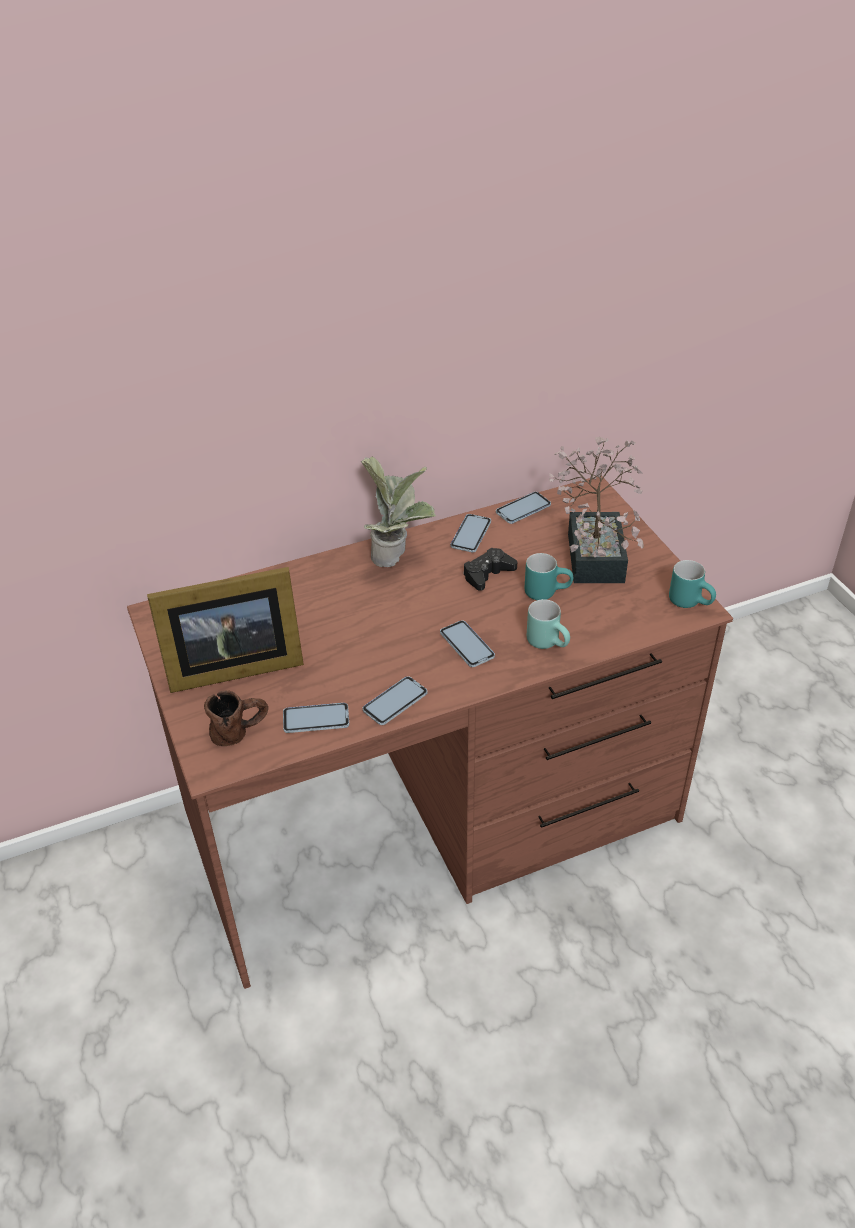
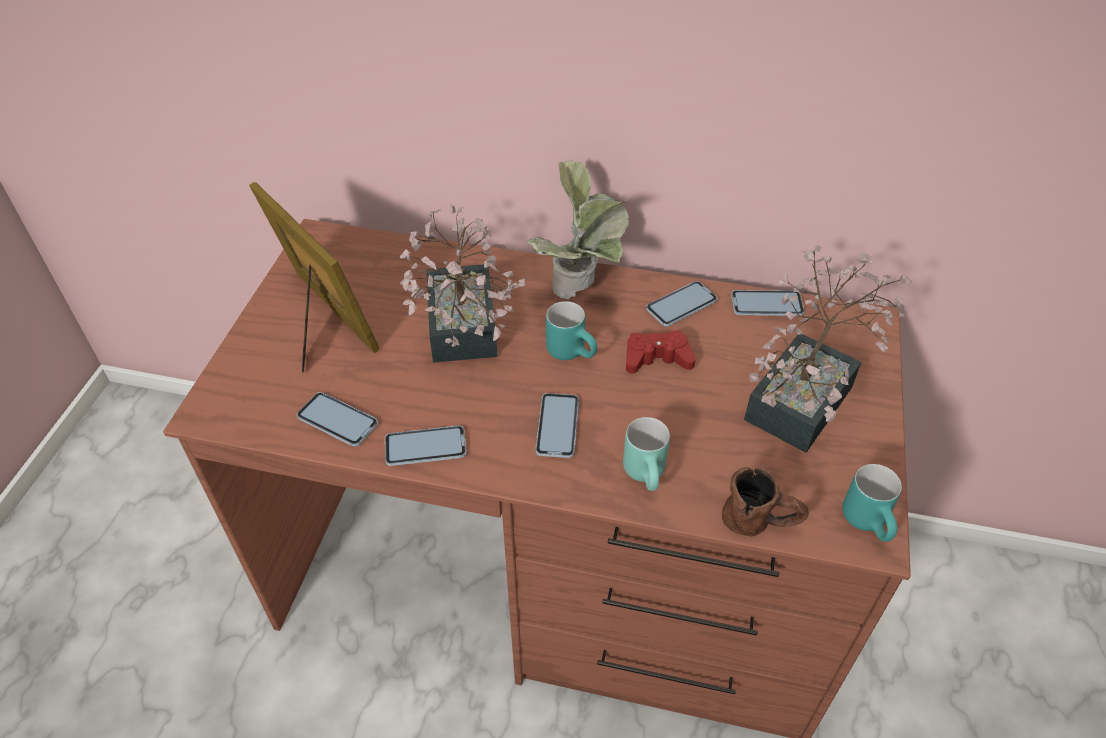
camera: 35 degrees right, 5 degrees up
picture frame [147,567,304,693] -> picture frame turned 150 degrees counterclockwise [249,182,379,372]
brown mug [204,690,268,746] -> brown mug moved to [722,467,809,537]
black game controller [464,548,517,591] -> red game controller [626,330,696,373]
turquoise mug [525,553,573,600] -> turquoise mug moved to [546,301,597,360]
none -> potted plant [400,204,525,362]

